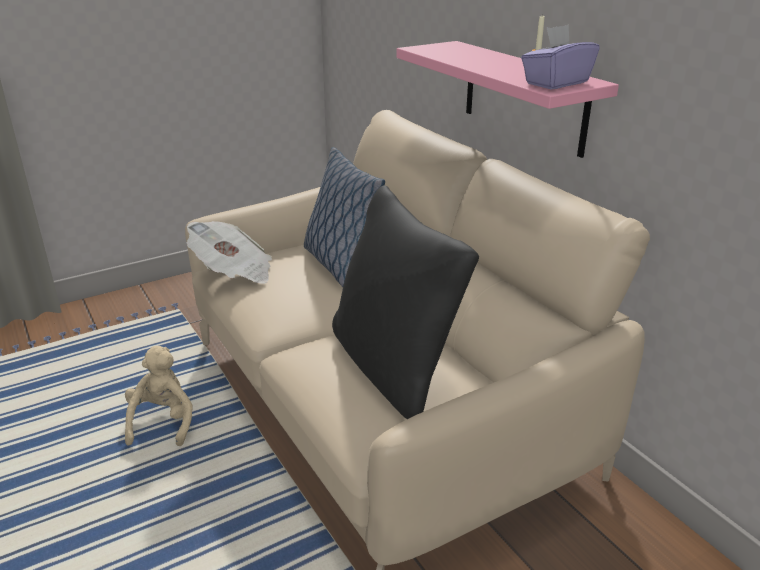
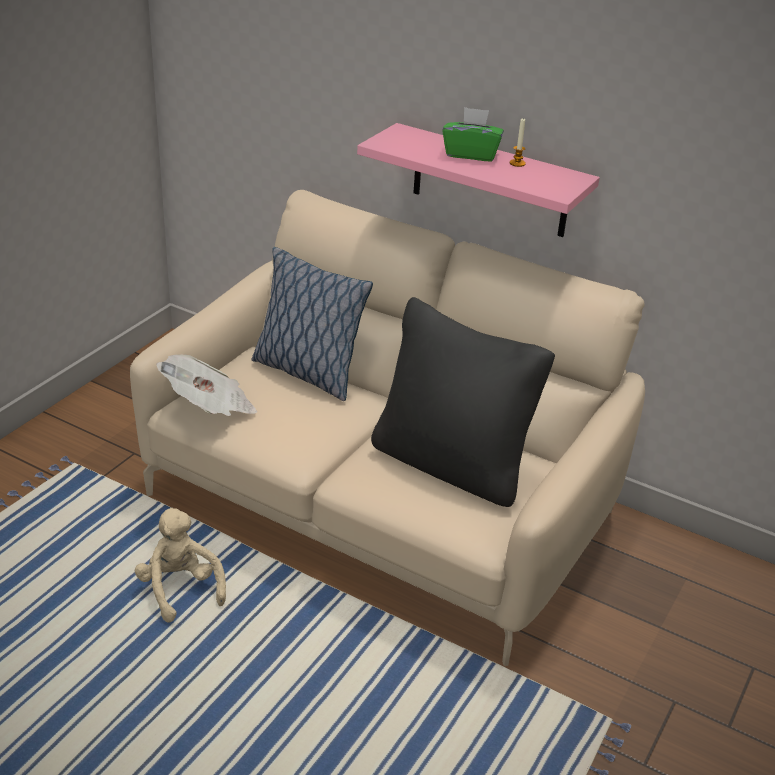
camera: 30 degrees left, 5 degrees up
purple tissue box [521,25,600,89] -> none
none -> green tissue box [442,107,504,162]

